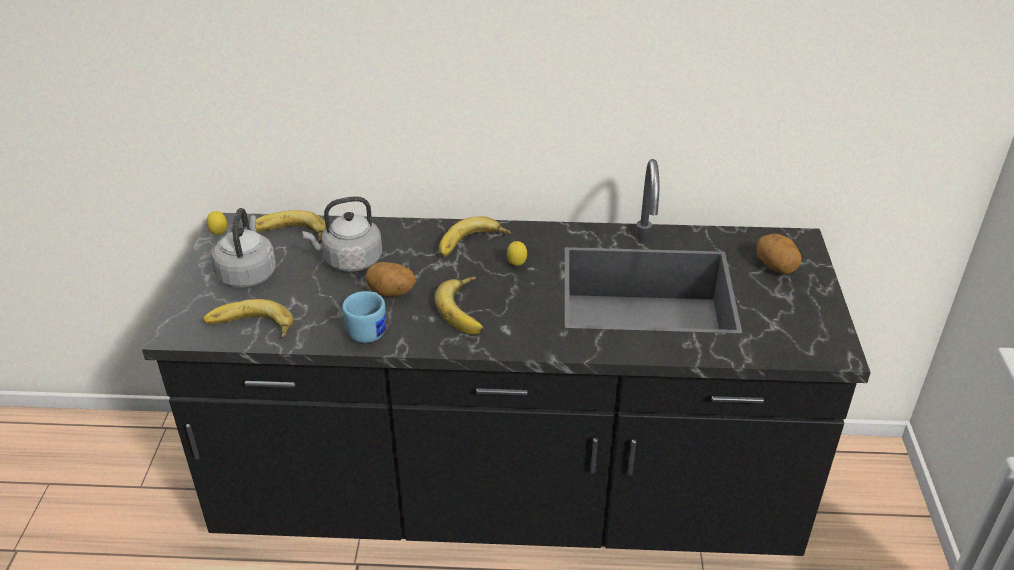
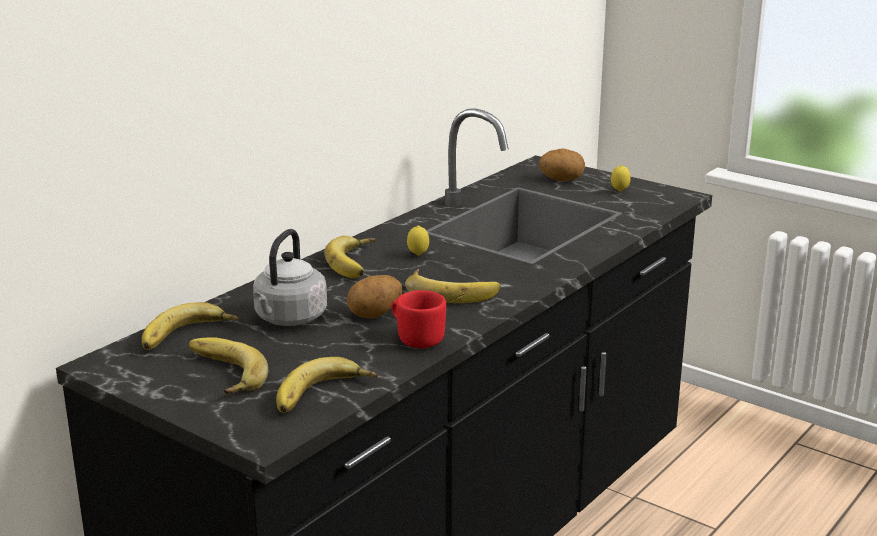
camera: 55 degrees left, 15 degrees down
lemon [207,211,227,235] -> lemon moved to [611,165,631,192]
grey kettle [212,208,276,288] -> banana [189,337,268,394]
blue mug [342,291,386,343] -> red mug [391,290,446,348]

